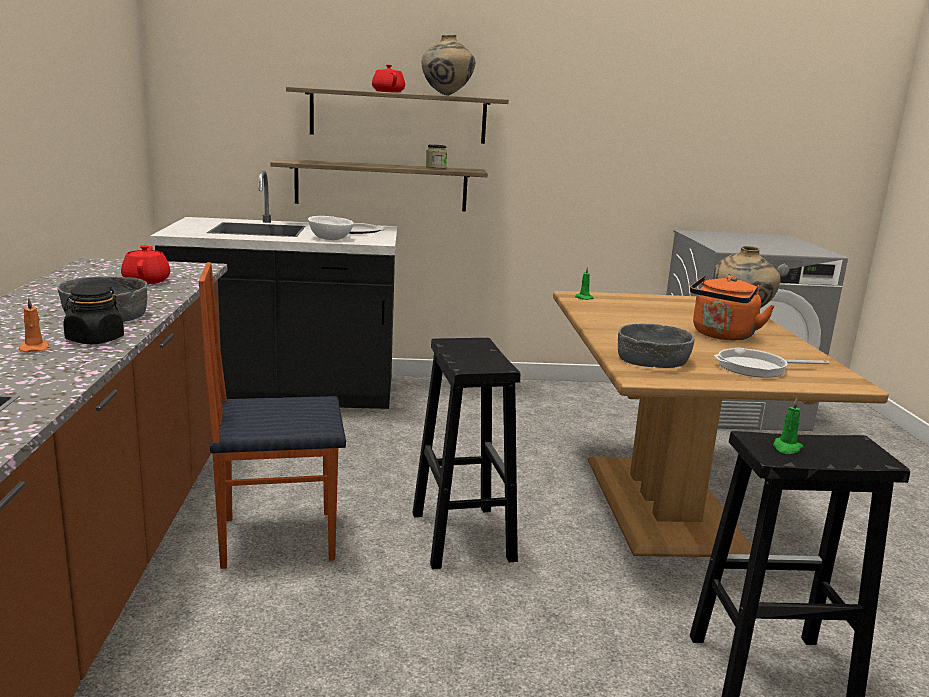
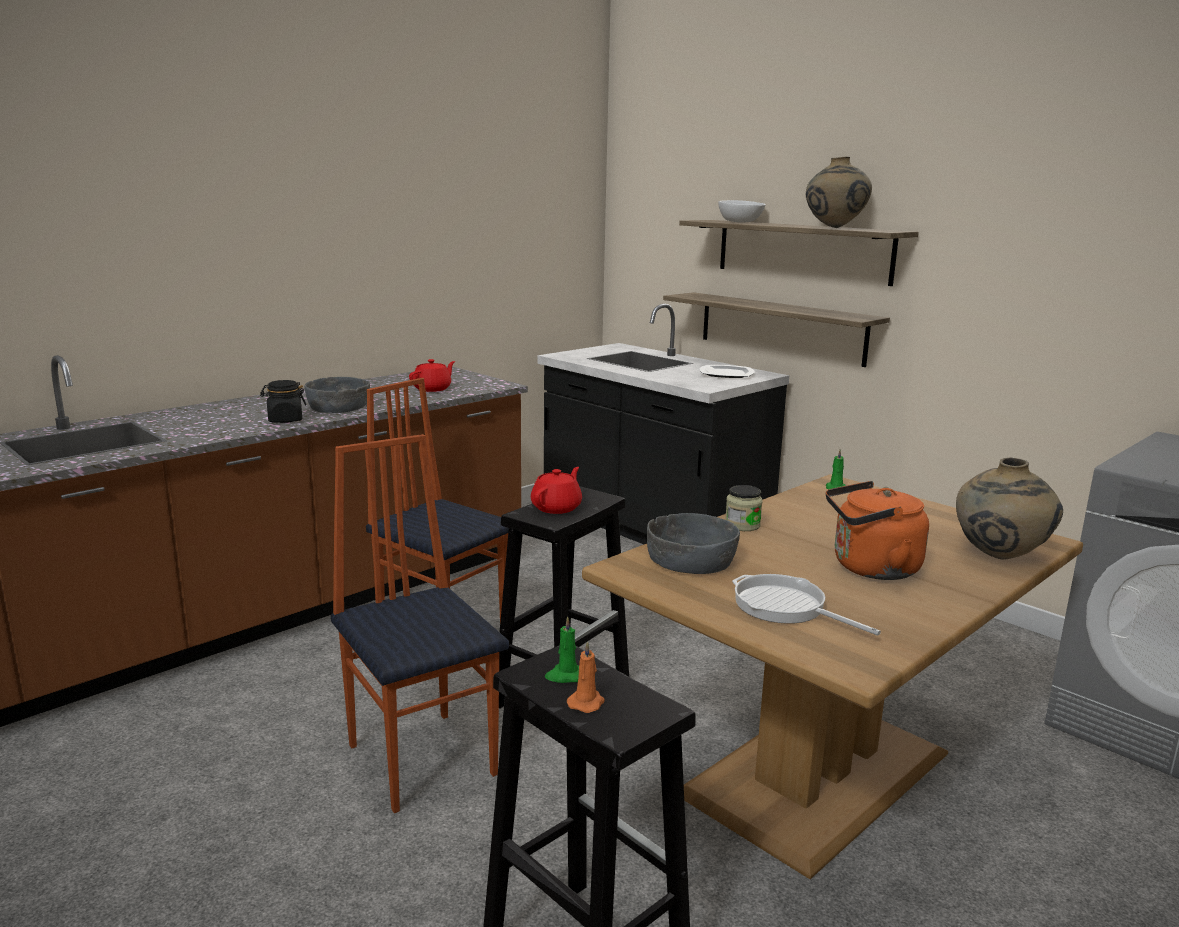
camera: 50 degrees right, 0 degrees up
orange candle [18,297,49,352] -> orange candle moved to [567,641,605,713]
white bowl [308,216,354,240] -> white bowl moved to [718,200,766,223]
red teapot [372,65,405,93] -> red teapot moved to [531,467,582,514]
jar [426,145,447,169] -> jar moved to [725,485,763,531]
none -> chair [331,434,509,813]

